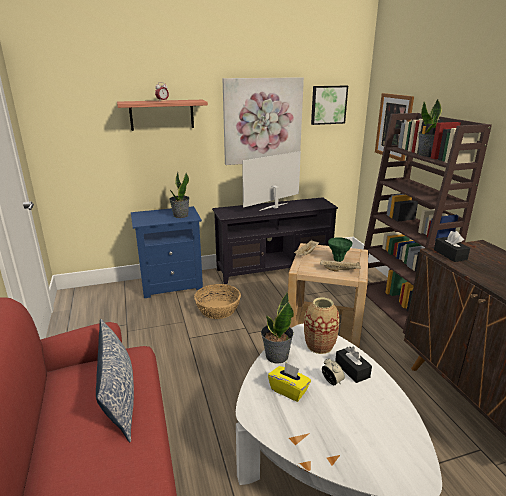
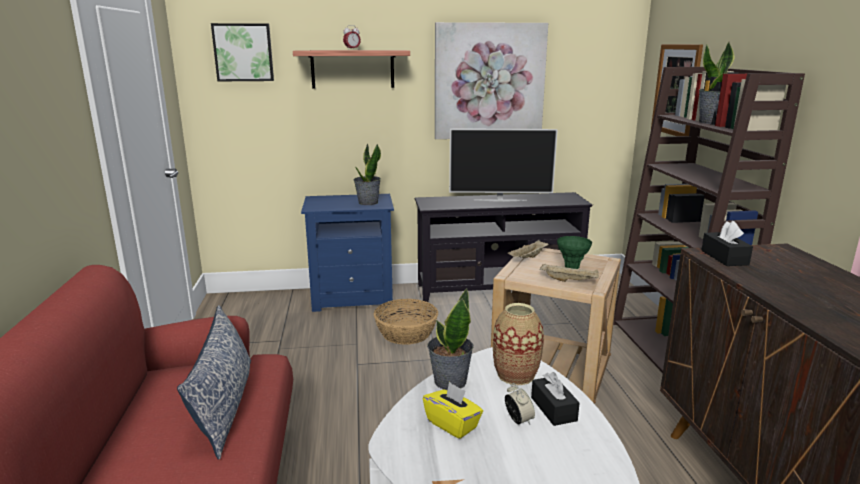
camera: 10 degrees right, 5 degrees down
television [242,151,301,211] -> television turned 150 degrees counterclockwise [449,129,558,202]
picture [311,86,348,125] -> picture moved to [211,23,274,81]

